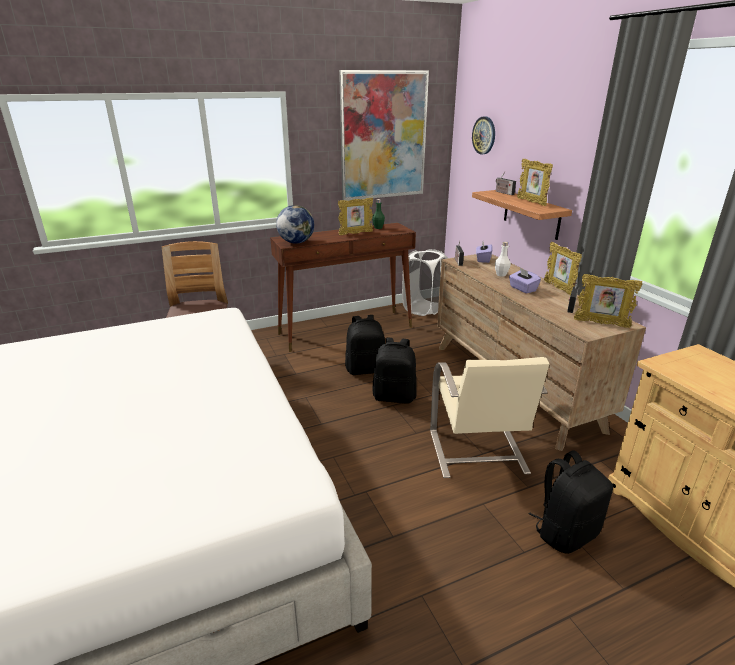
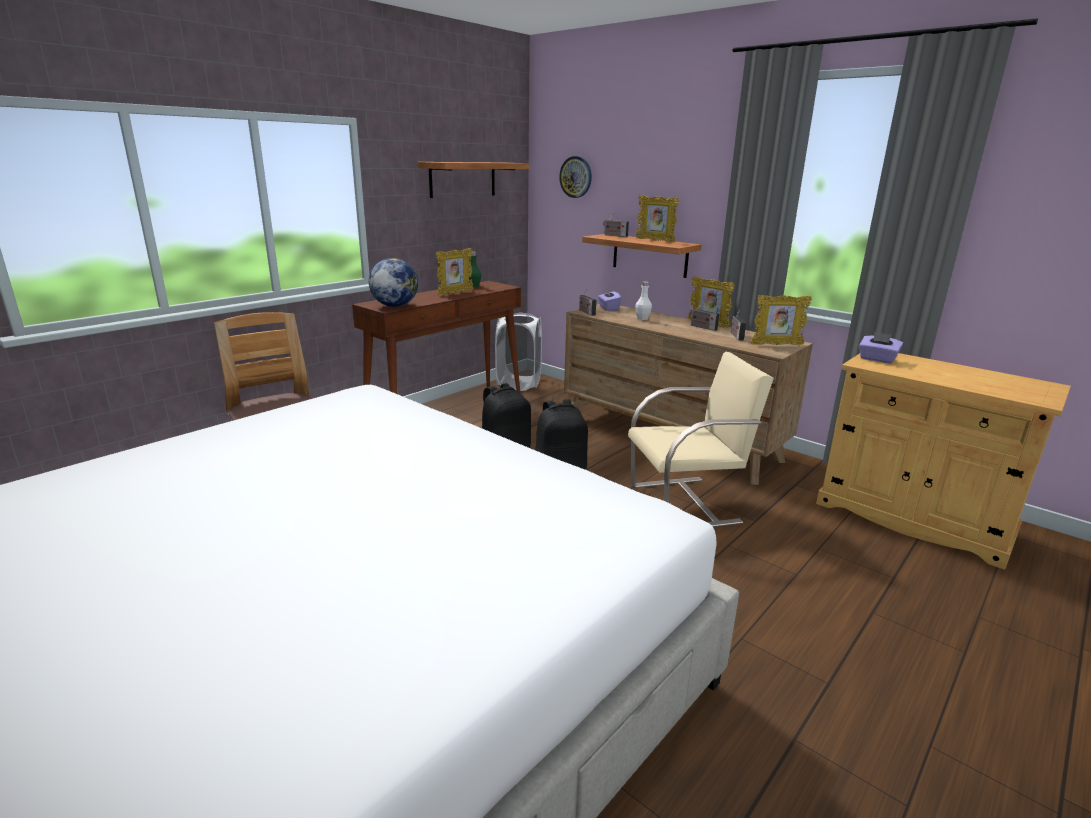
camera: 25 degrees left, 5 degrees down
picture [339,70,429,201] -> shelf [418,162,529,198]
beige chair [430,357,549,478] -> beige chair turned 75 degrees counterclockwise [628,352,774,527]
purple tissue box [509,268,541,294] -> purple tissue box moved to [859,332,903,364]
black backpack [529,450,613,554] -> none
none -> radio [690,302,719,331]

